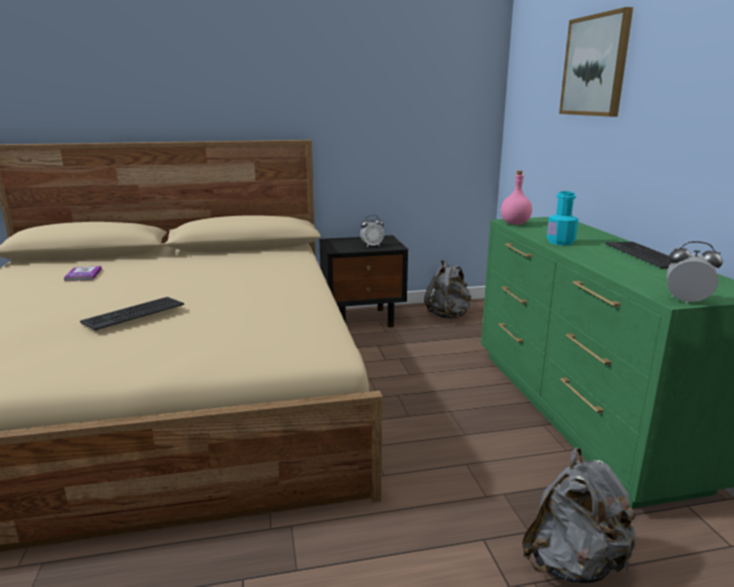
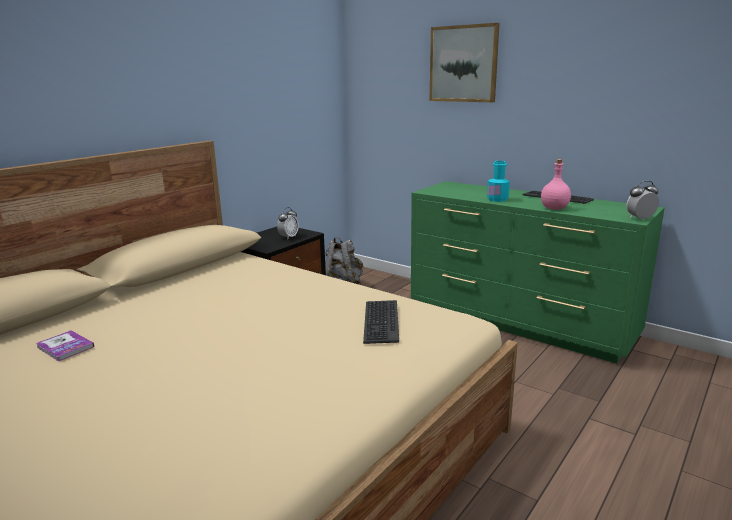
camera: 40 degrees left, 0 degrees up
keyboard [80,297,184,331] -> keyboard moved to [363,300,399,344]
pink bottle [501,170,532,225] -> pink bottle moved to [541,159,571,210]
grey backpack [522,448,639,583] -> none

